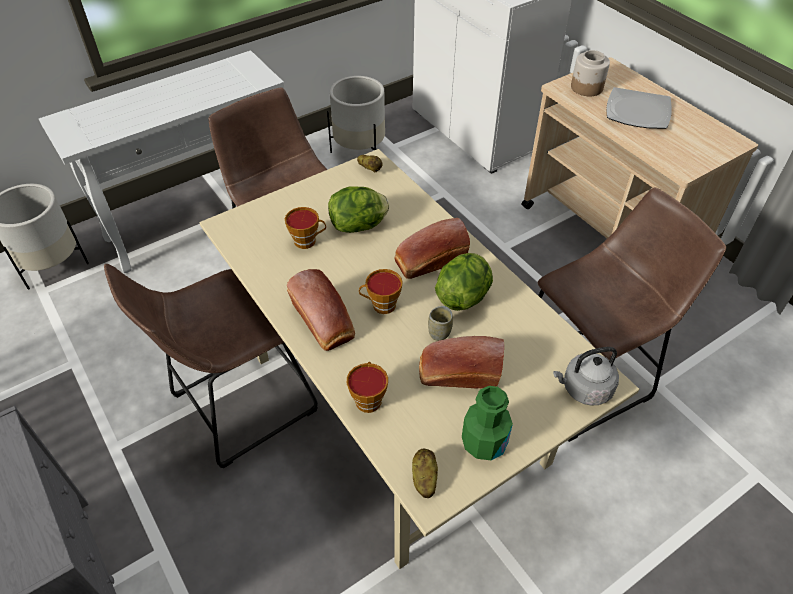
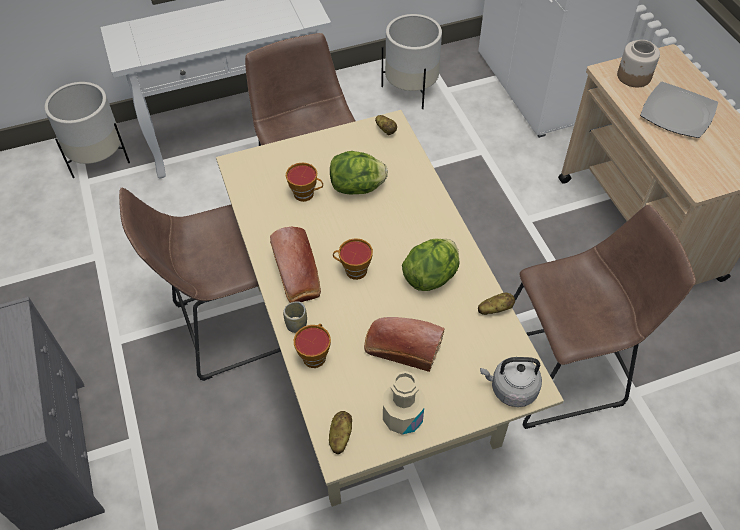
camera: 15 degrees right, 5 degrees up
bread [394,218,470,279] -> none
cup [428,306,453,341] -> cup moved to [283,301,307,333]
green bottle [462,386,513,460] -> beige bottle [383,371,425,434]
none -> potato [478,293,515,315]

